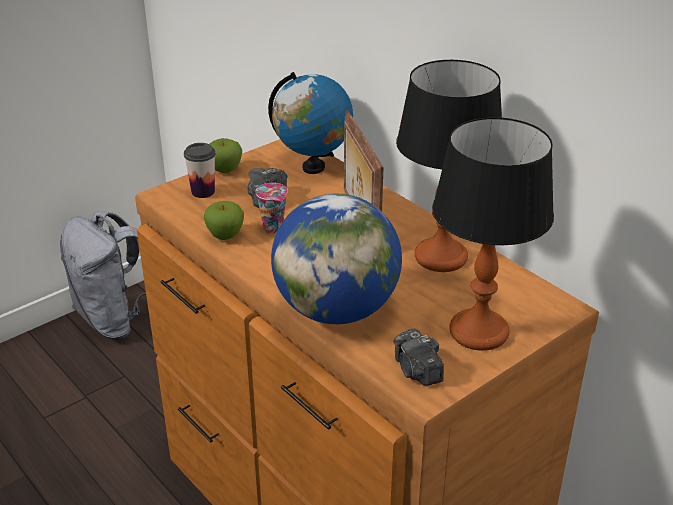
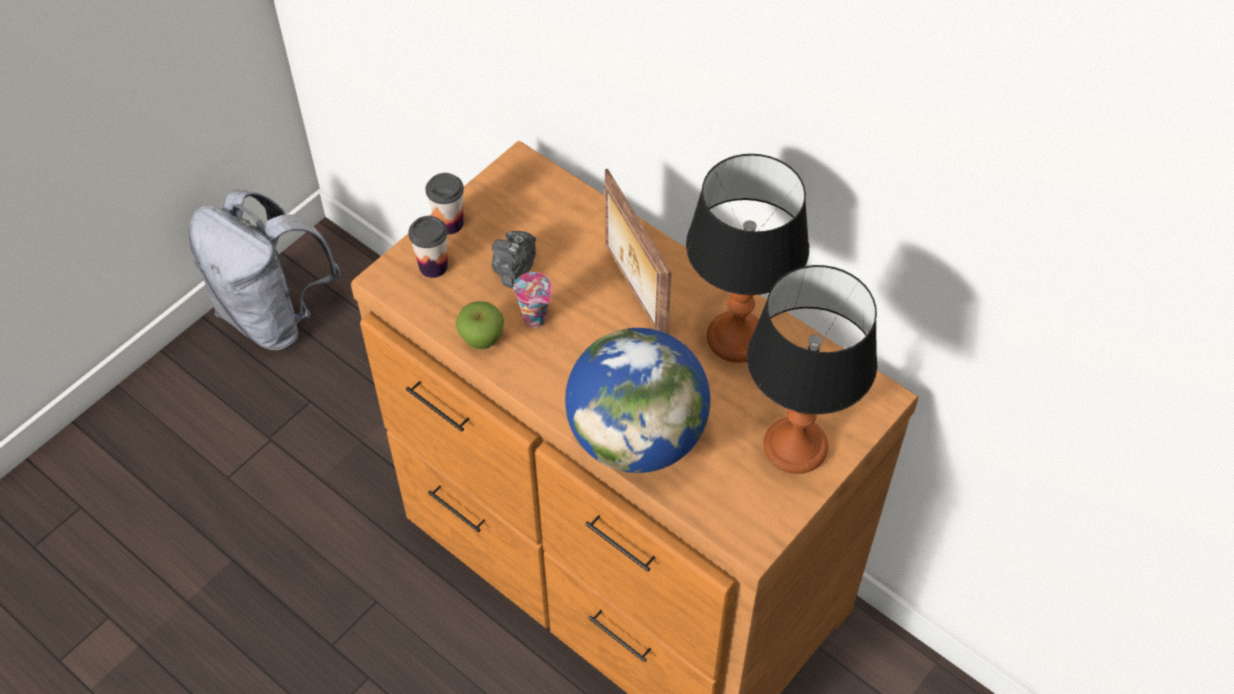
camera: 10 degrees left, 20 degrees up
apple [210,138,242,173] -> cup [426,173,464,235]
globe [268,72,353,174] -> none
camera [393,329,444,386] -> none

